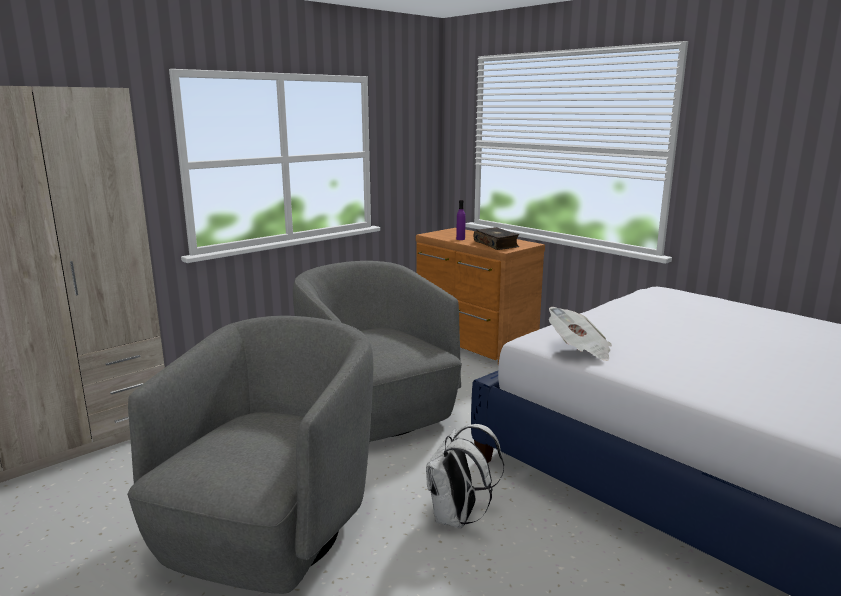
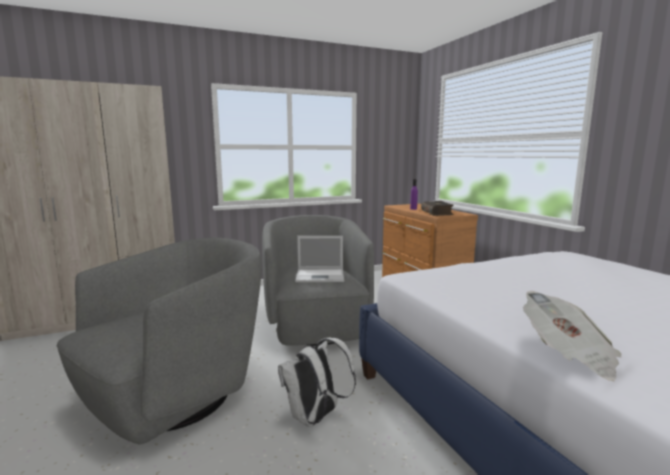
camera: 20 degrees right, 5 degrees down
newspaper [549,307,611,361] -> newspaper moved to [523,291,621,382]
none -> laptop [295,236,344,282]

